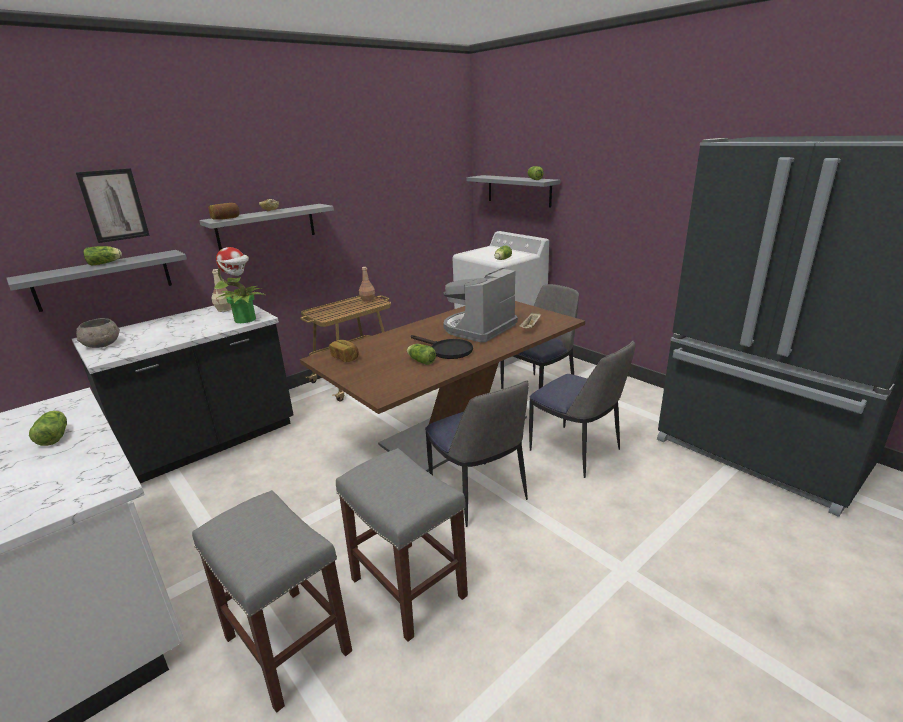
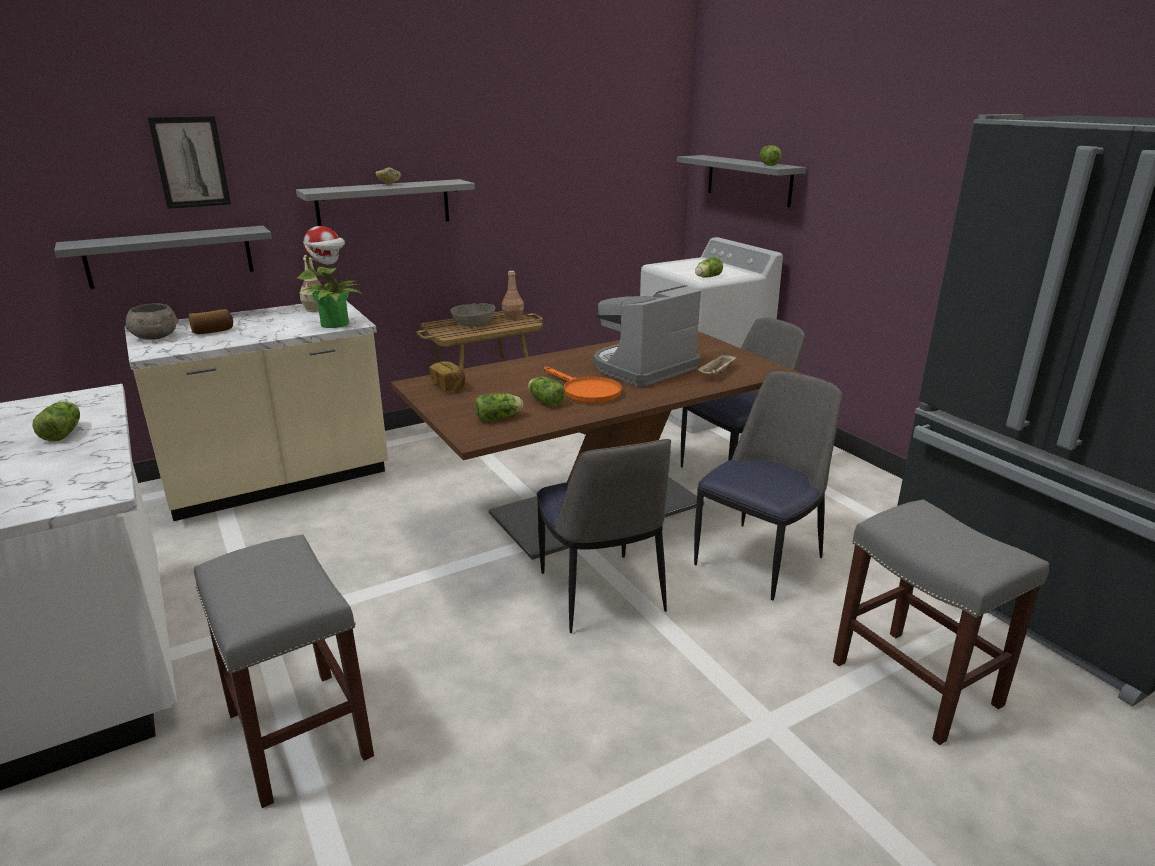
camera: 10 degrees right, 0 degrees up
black counter [72,304,293,483] -> beige counter [124,301,388,521]
lettuce [83,246,122,266] -> lettuce moved to [475,393,523,421]
bread [208,203,240,220] -> bread moved to [189,309,233,334]
grey stool [336,448,468,642] -> grey stool moved to [833,499,1049,745]
black frying pan [411,335,473,359] -> orange frying pan [544,366,622,403]
chair [529,340,635,478] -> chair turned 105 degrees counterclockwise [694,371,842,601]
none -> grey bowl [450,303,495,327]

